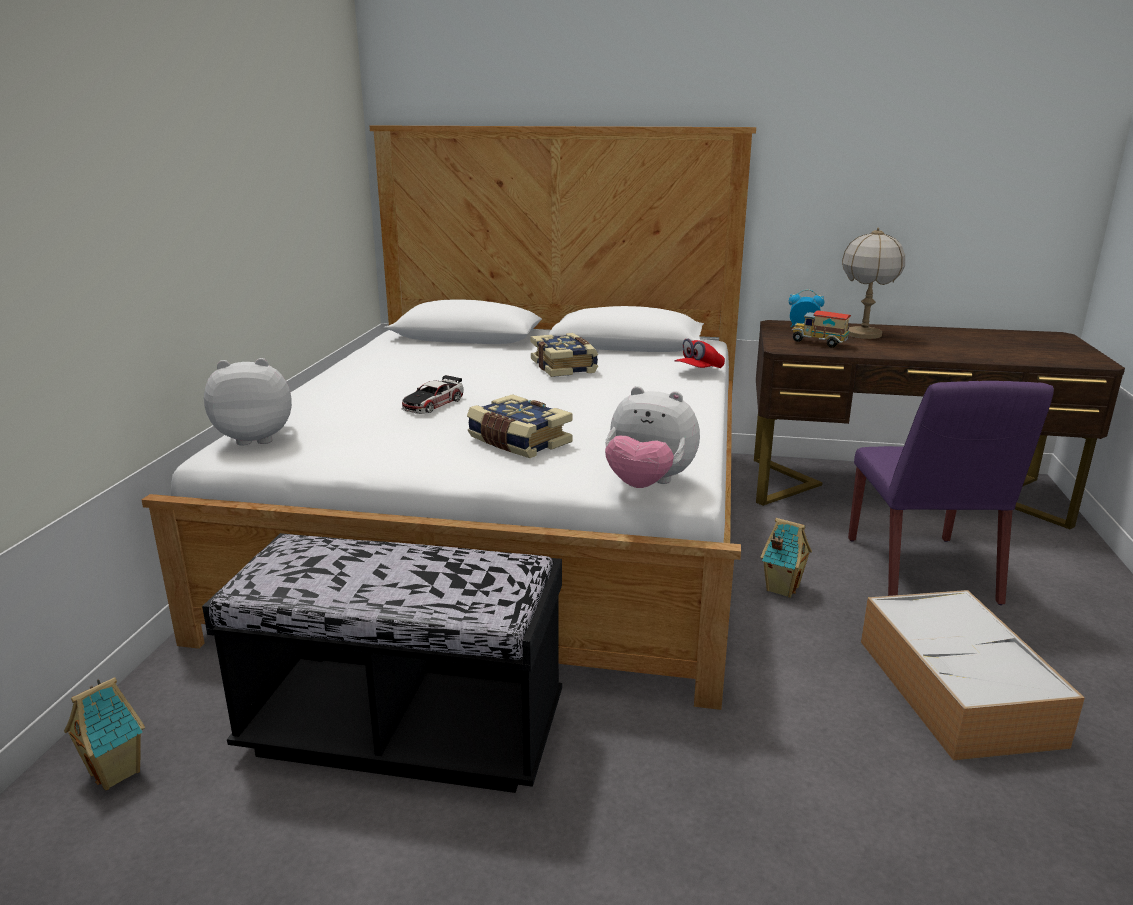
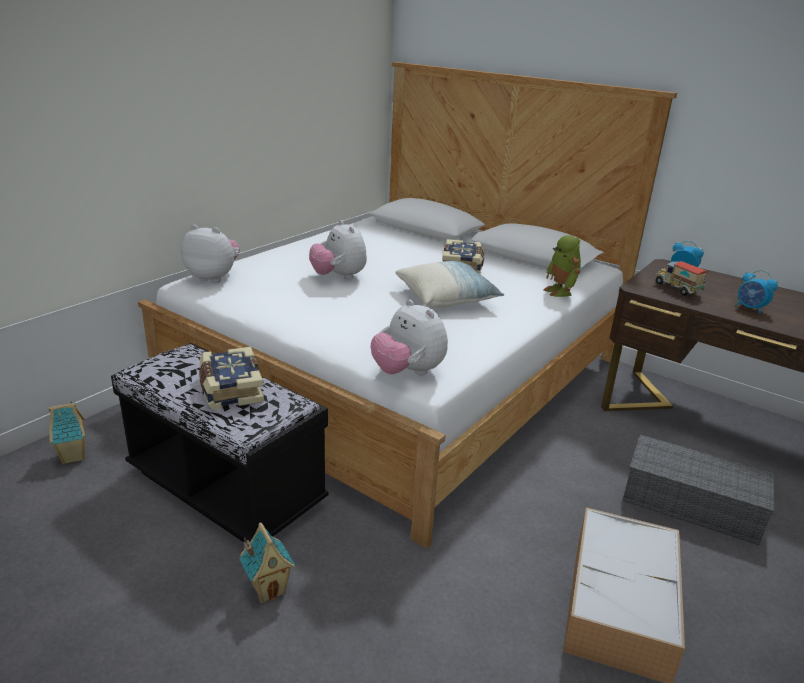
camera: 25 degrees right, 5 degrees up
toy car [401,375,464,414] -> plush toy [309,220,367,280]
book [467,394,572,458] -> book moved to [199,347,264,410]
red cap [675,339,725,368] -> toy robot [544,235,581,297]
toy house [760,518,812,598] -> toy house moved to [240,522,295,604]
table lamp [842,228,905,339] -> none
purple chair [848,381,1054,605] -> grey storage box [623,434,774,545]
none -> pillow [395,261,505,307]
none -> alarm clock [735,270,778,314]

